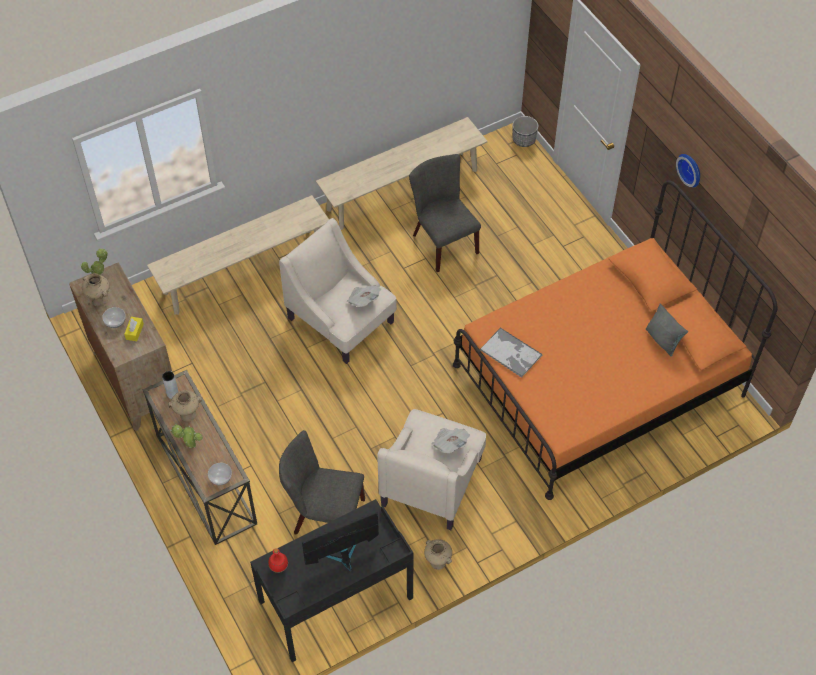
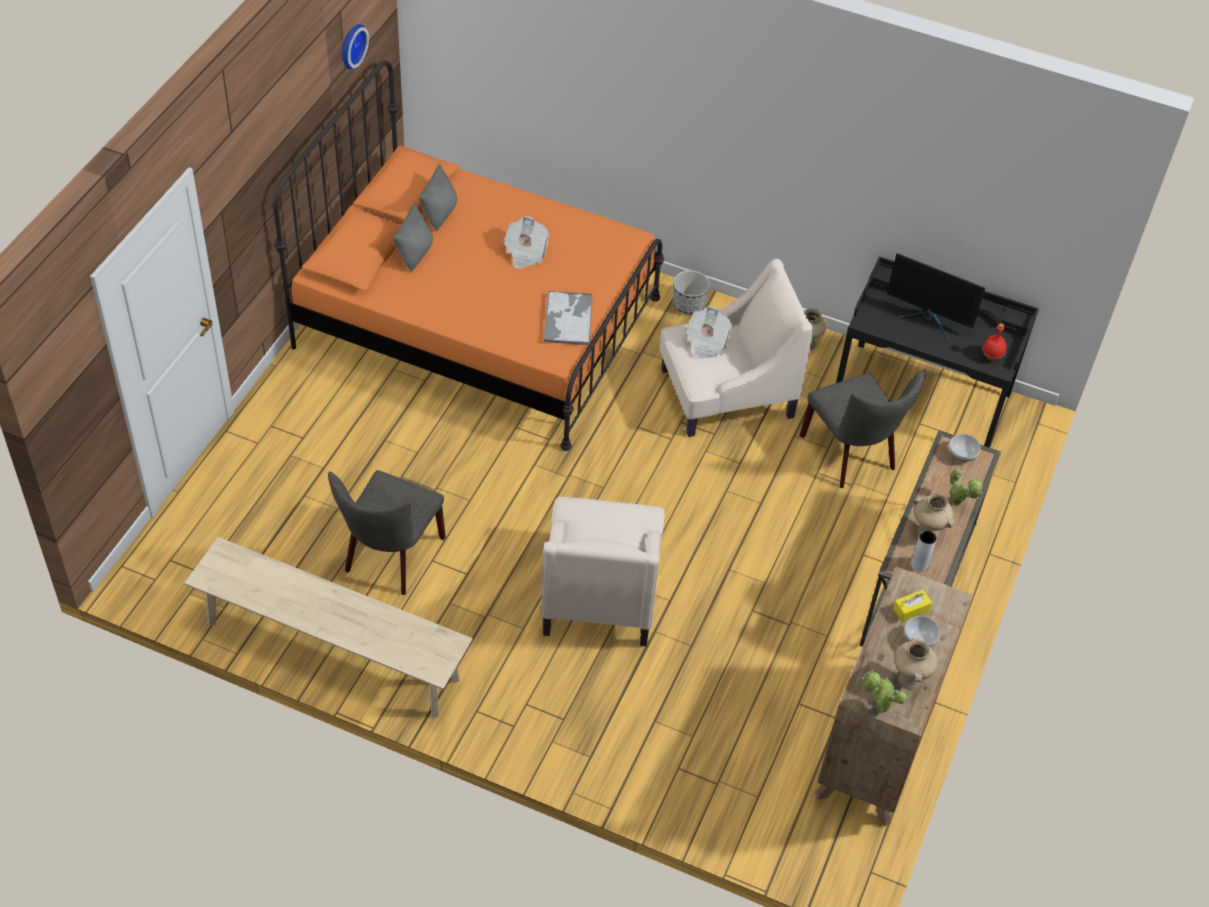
camera: 130 degrees left, 5 degrees down
beige bench [147,195,329,315] -> none
newspaper [346,285,381,307] -> newspaper moved to [504,216,550,269]
planter [513,116,538,147] -> planter moved to [673,270,710,314]
wall clock [676,154,700,187] -> wall clock moved to [342,24,369,69]
none -> grey pillow [394,203,433,272]

